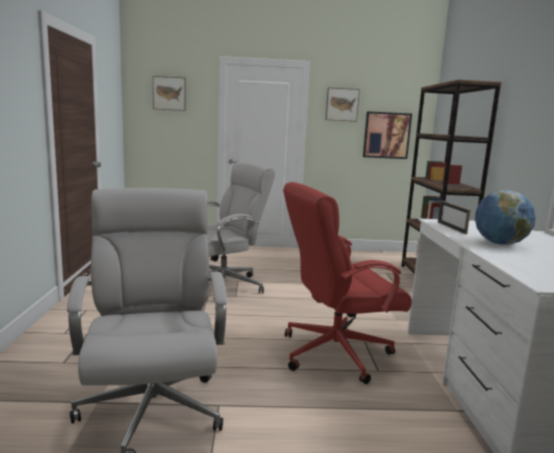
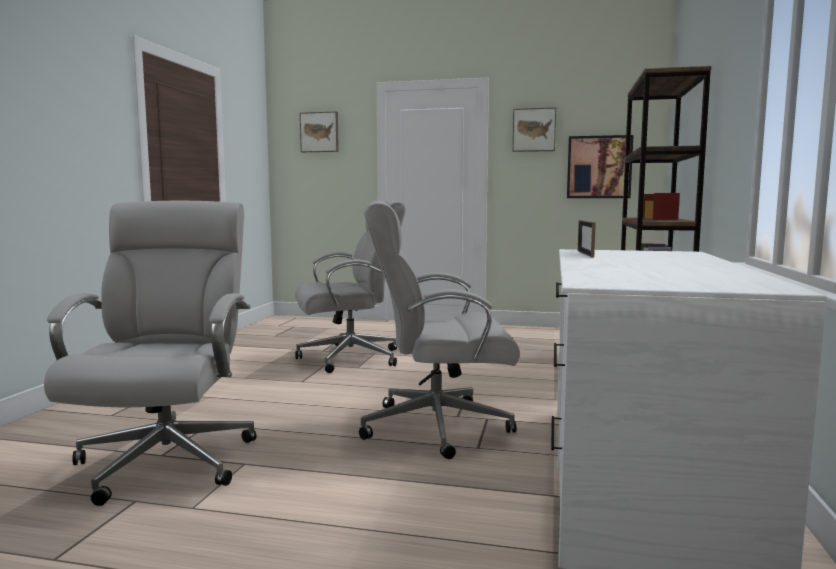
camera: 15 degrees right, 5 degrees down
red office chair [283,182,412,384] -> grey office chair [359,201,520,459]
globe [475,190,536,245] -> none

